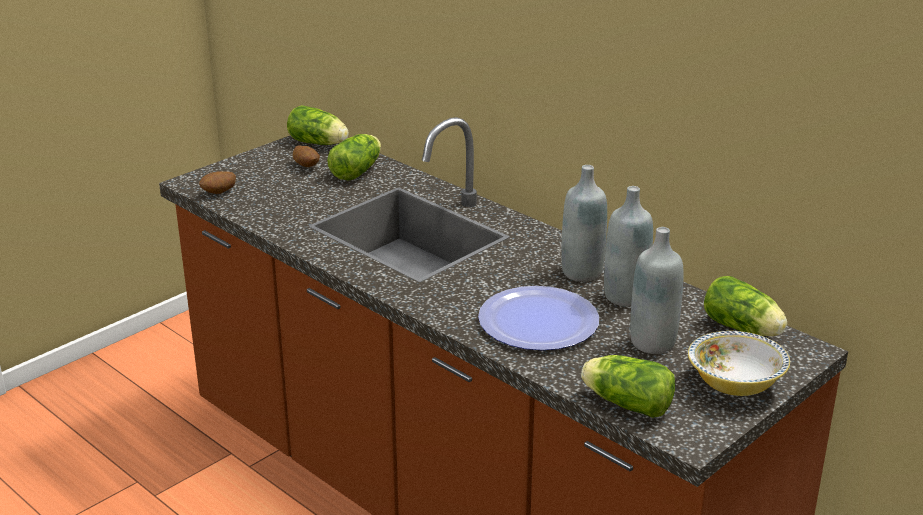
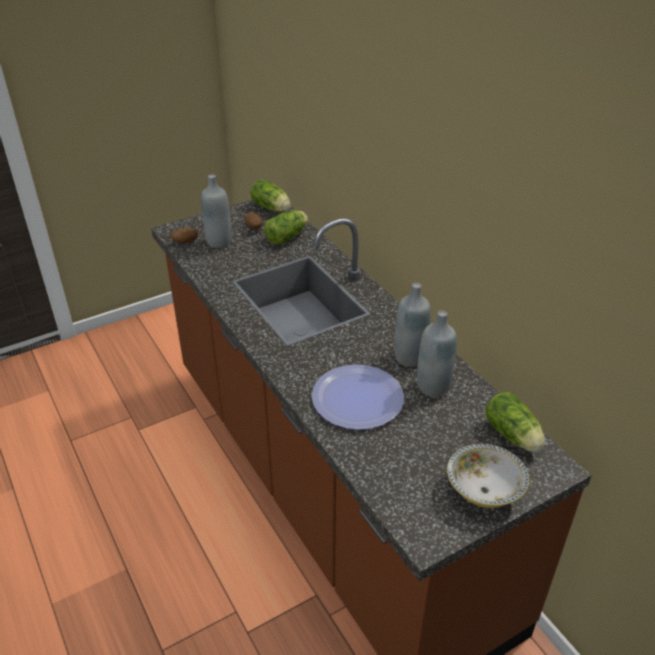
camera: 15 degrees right, 10 degrees up
lettuce [581,355,675,418] -> none
grey bottle [630,227,684,354] -> grey bottle moved to [201,174,231,248]

